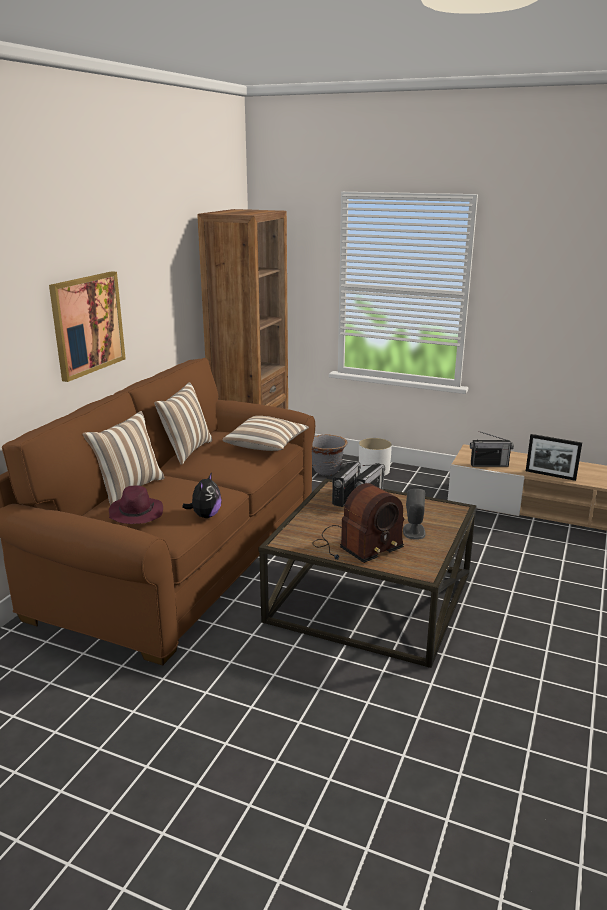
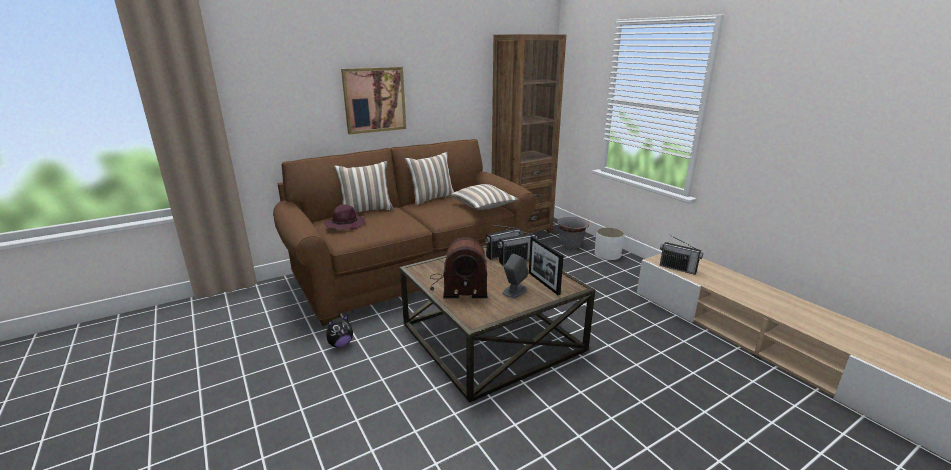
camera: 35 degrees right, 0 degrees up
plush toy [182,472,222,518] -> plush toy moved to [326,315,353,347]
picture frame [526,434,582,481] -> picture frame moved to [529,236,564,295]

